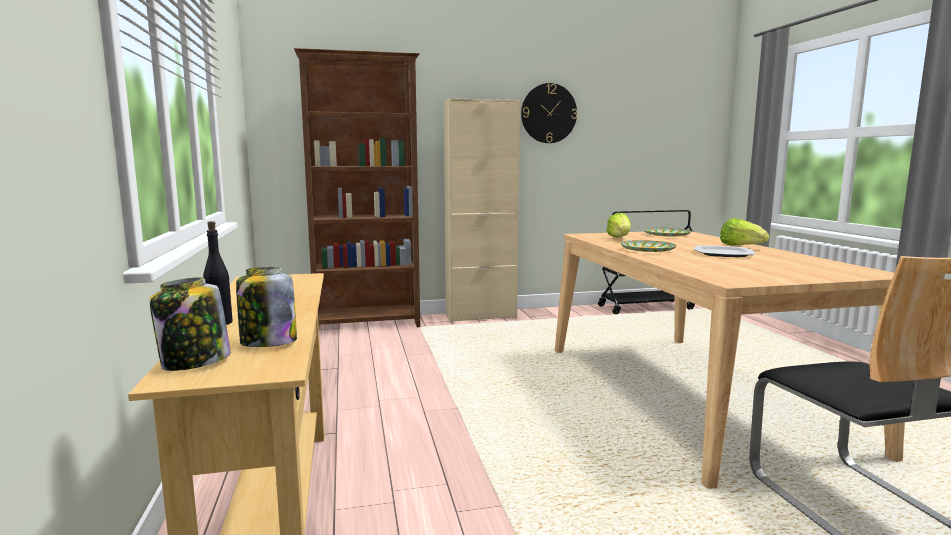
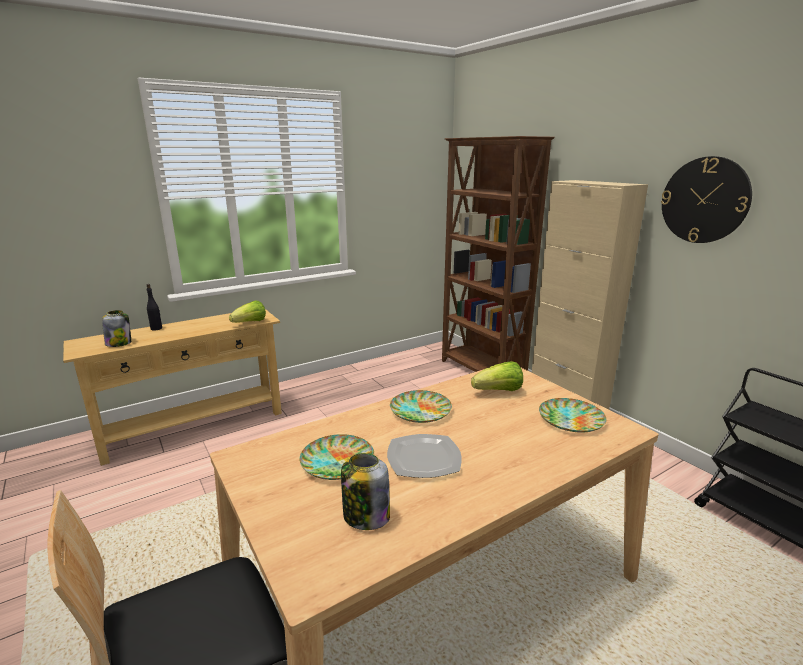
camera: 70 degrees right, 10 degrees up
jar [149,277,231,371] -> jar moved to [341,453,390,530]
lettuce [720,218,769,246] -> lettuce moved to [229,300,266,323]
none -> plate [299,434,374,480]

